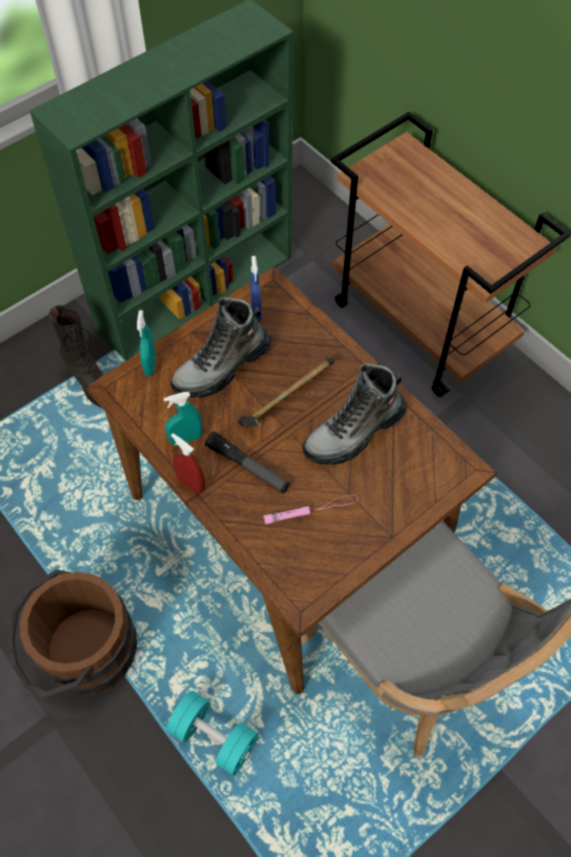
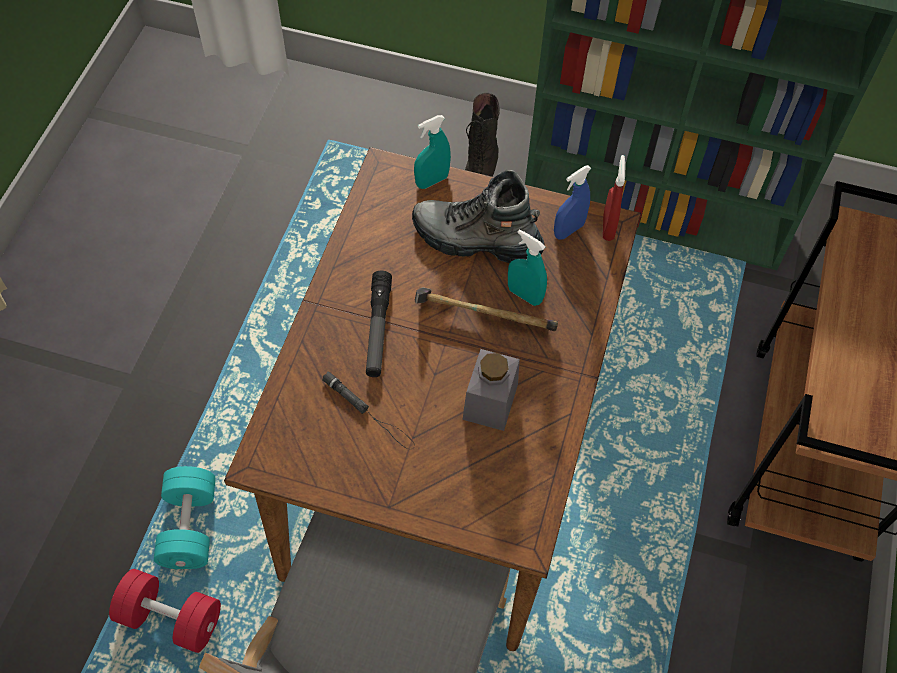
camera: 55 degrees right, 0 degrees up
brown bucket [8,569,137,697] -> none
turquoise spray bottle [163,392,202,445] -> turquoise spray bottle moved to [508,229,547,306]
red spray bottle [171,433,205,493] -> red spray bottle moved to [603,155,626,241]
pink flashlight [263,495,358,525] -> black flashlight [322,372,415,449]
boot [302,363,407,465] -> grey jar [462,349,520,431]
none -> red dumbbell [109,569,221,653]

